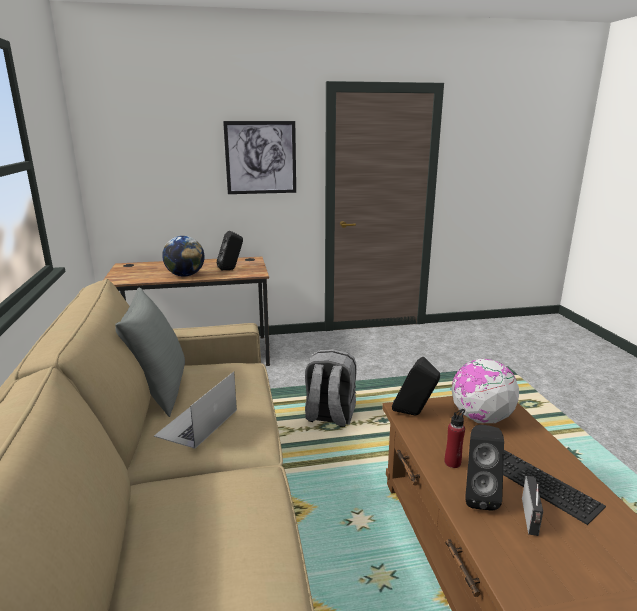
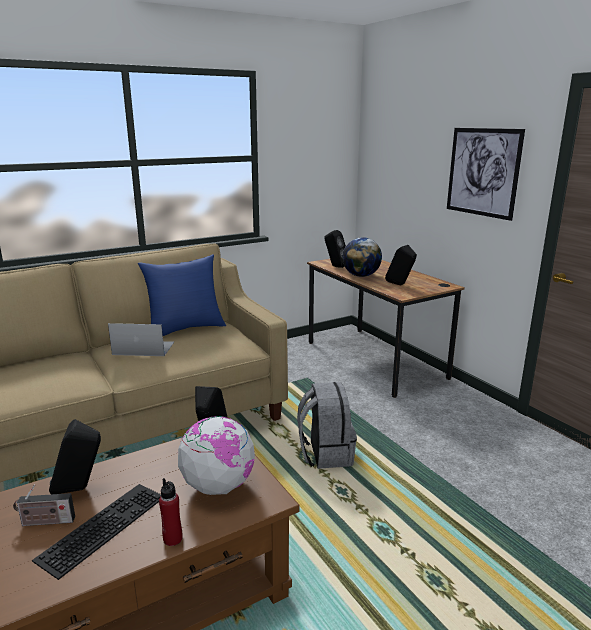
camera: 70 degrees right, 0 degrees up
grey pillow [115,287,185,417] -> blue pillow [138,254,226,336]
red bottle [445,409,465,468] -> red bottle moved to [159,478,182,546]
none -> black speaker [324,230,346,268]

